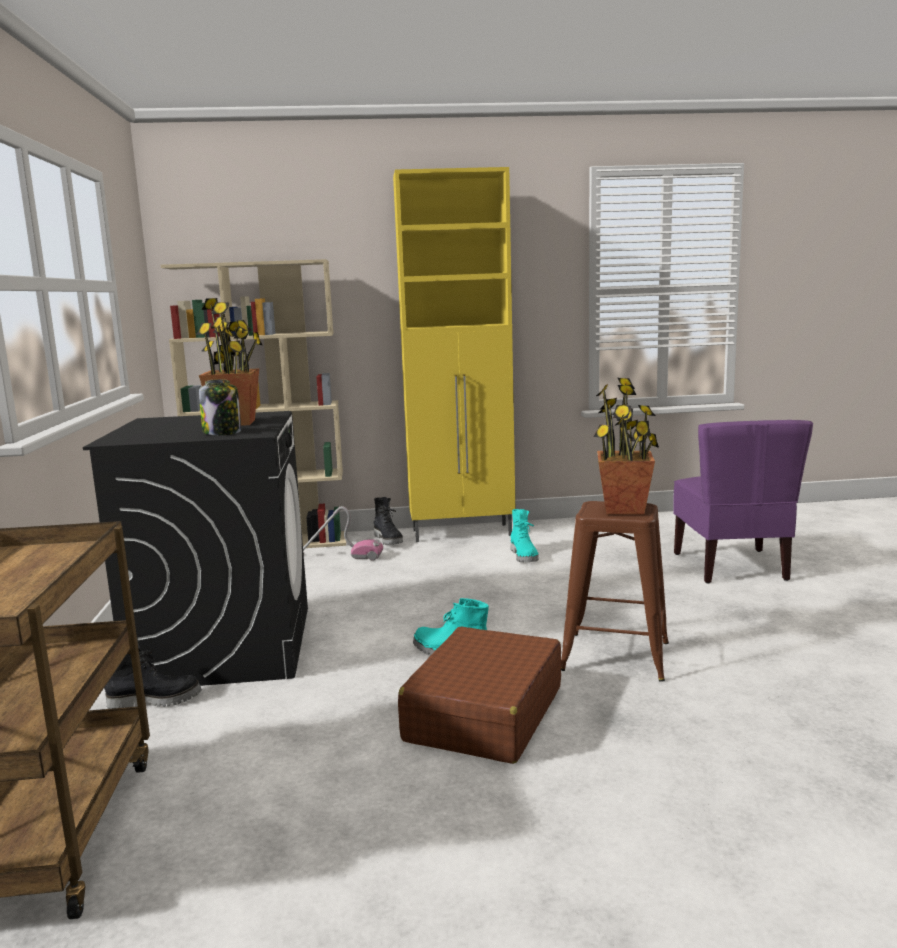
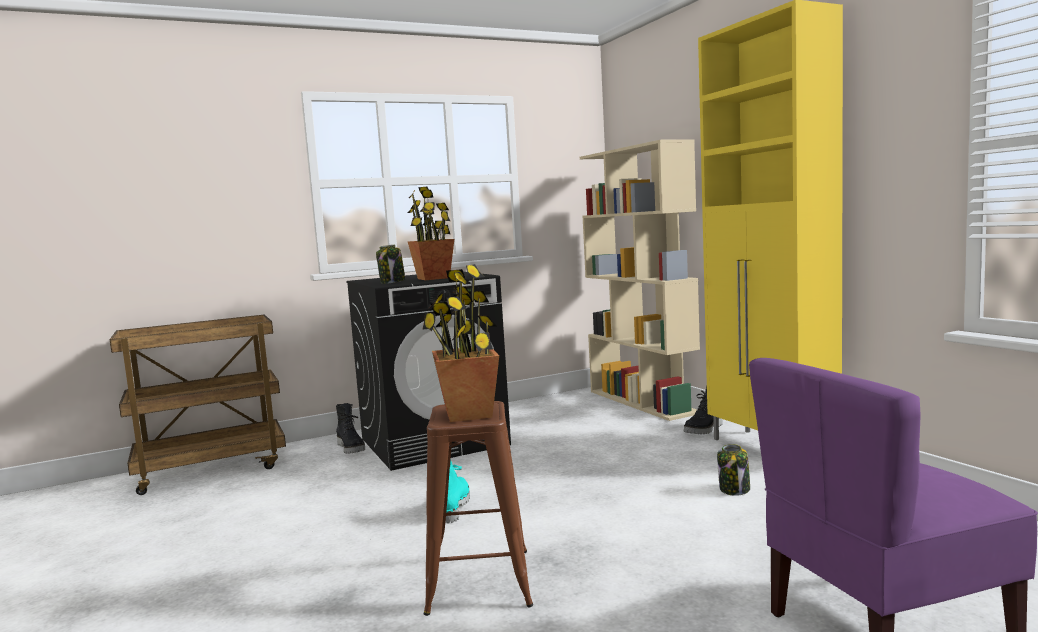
camera: 70 degrees right, 5 degrees down
vacuum cleaner [303,506,383,561] -> none
brown suitcase [398,627,561,764] -> none
turquoise boot [510,509,538,562] -> jar [717,444,750,496]

